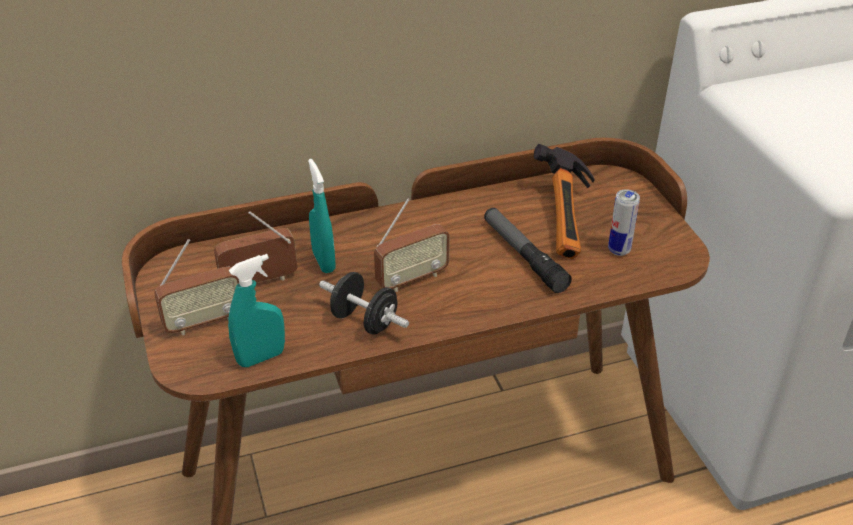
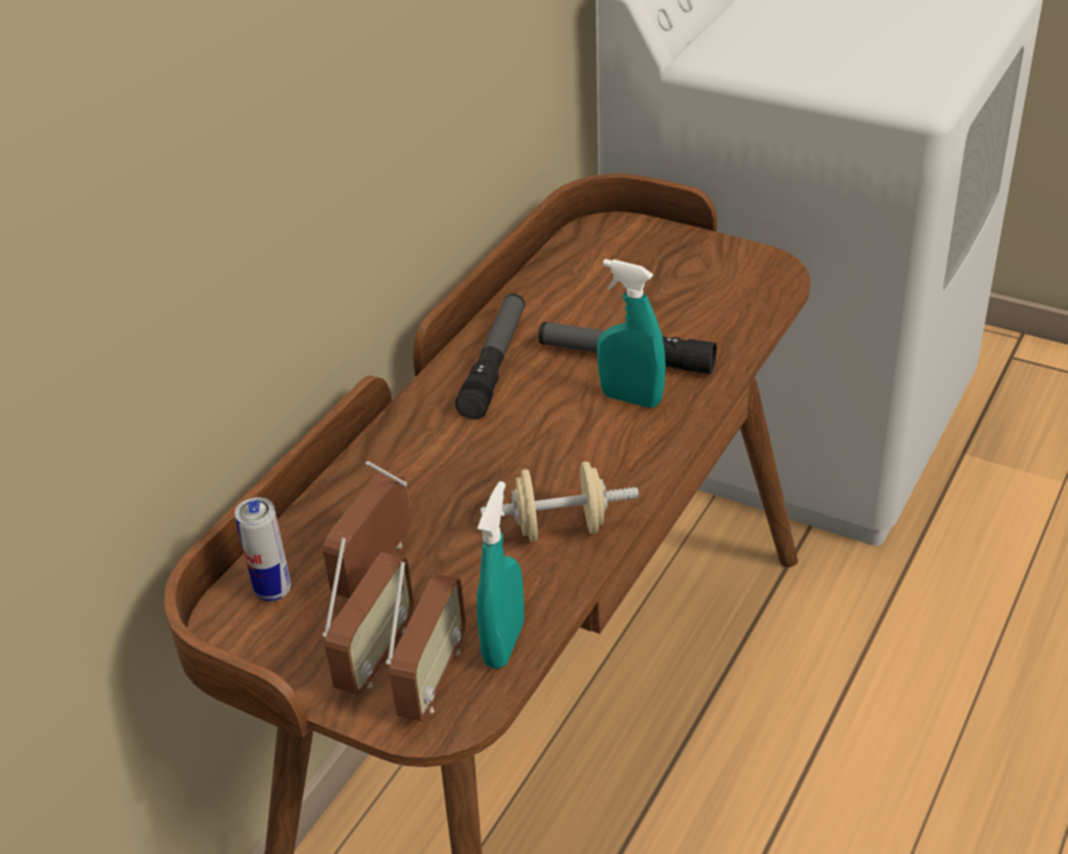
camera: 40 degrees left, 0 degrees up
turquoise spray bottle [308,159,335,273] -> turquoise spray bottle moved to [597,259,666,408]
black dumbbell [319,272,409,335] -> beige dumbbell [480,461,639,542]
radio [374,198,450,292] -> radio moved to [386,562,466,721]
hammer [534,144,595,259] -> none
can [608,189,640,256] -> can moved to [235,497,291,601]
none -> flashlight [455,294,525,420]

